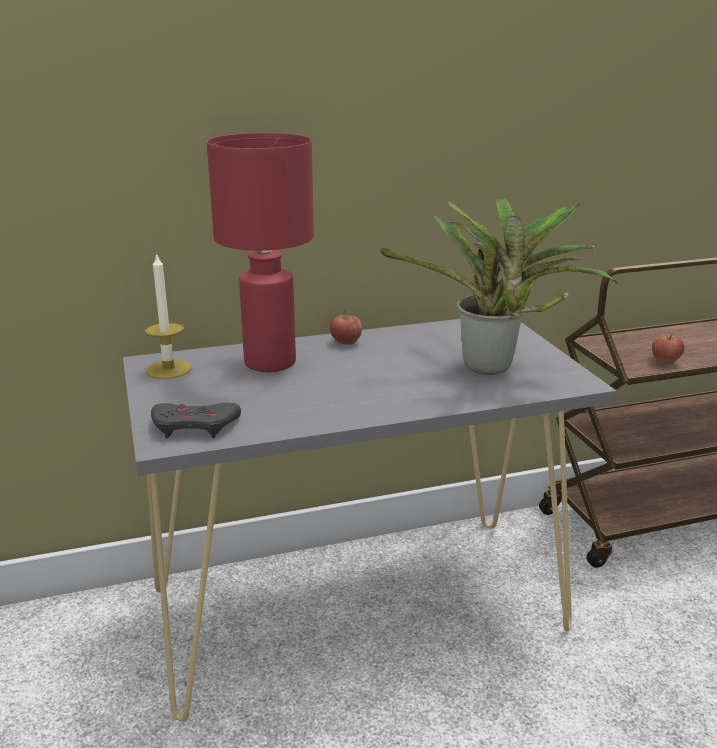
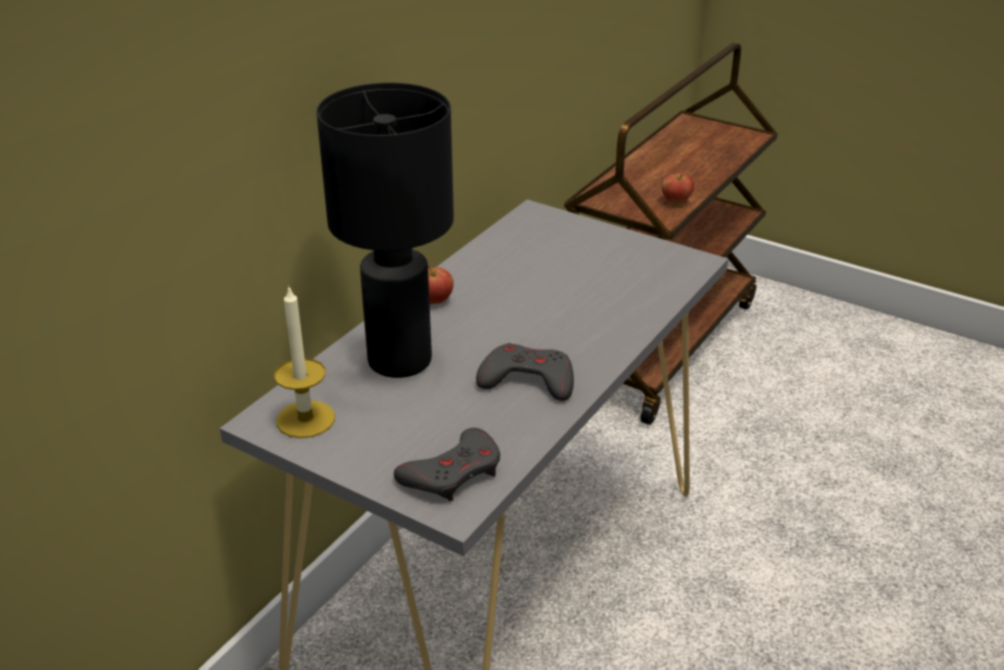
camera: 40 degrees left, 10 degrees up
red table lamp [207,133,314,372] -> black table lamp [316,83,454,378]
potted plant [380,199,618,375] -> none
none -> grey game controller [476,343,574,401]

